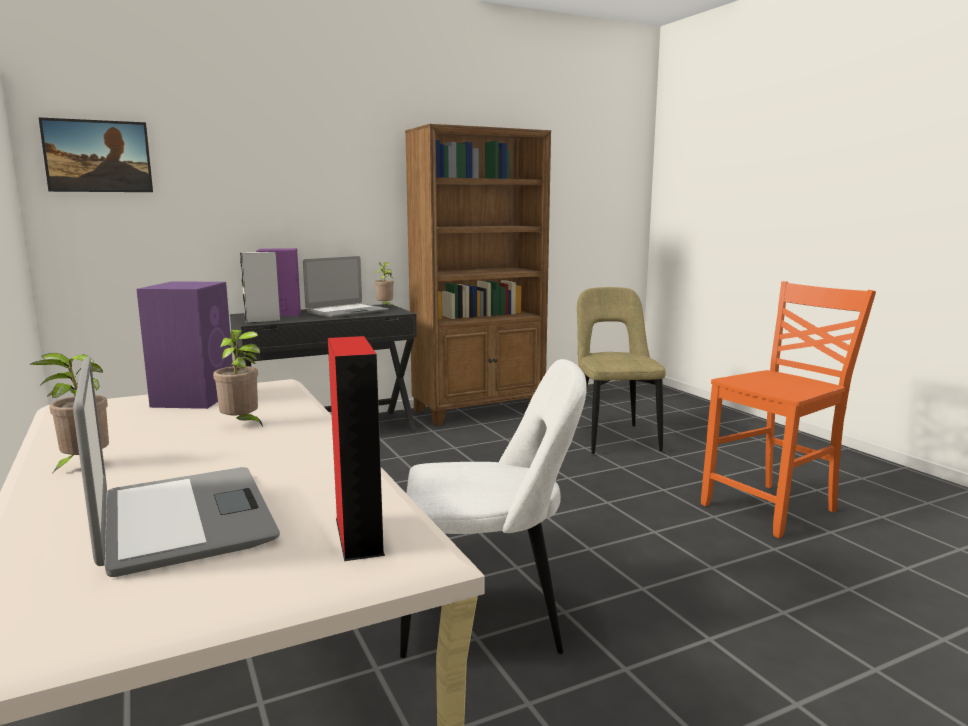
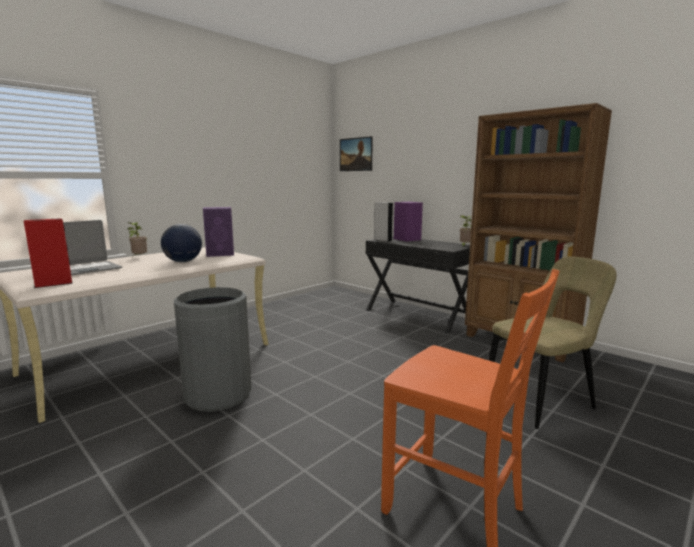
camera: 70 degrees right, 0 degrees up
potted plant [213,329,263,427] -> globe [161,224,202,262]
laptop [303,256,389,318] -> none
white chair [400,359,587,658] -> grey trash can [174,287,251,412]

